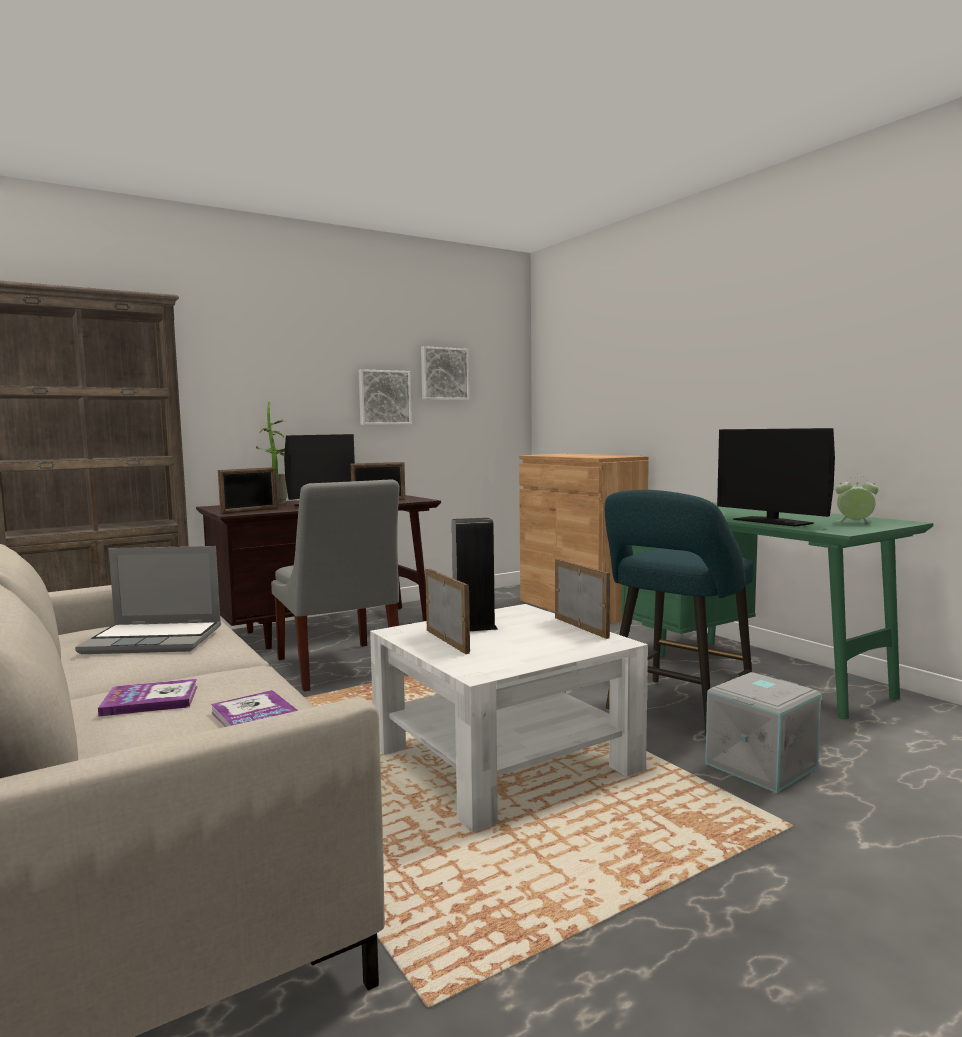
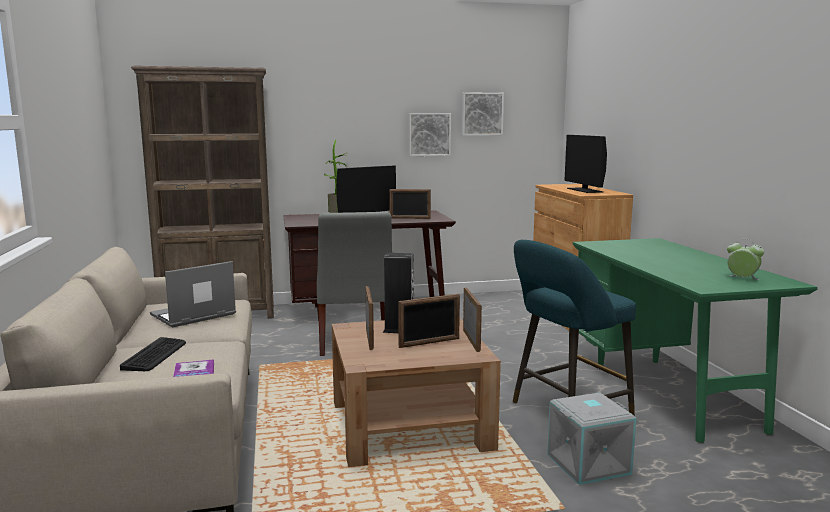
camera: 20 degrees right, 5 degrees up
laptop [75,546,221,654] -> laptop turned 120 degrees clockwise [150,261,236,328]
book [98,679,198,716] -> keyboard [120,337,186,371]
picture frame [218,467,278,514] -> picture frame moved to [398,294,460,348]
white coffee table [370,604,648,833] -> brown coffee table [332,318,501,467]
monitor [717,428,835,527] -> monitor moved to [564,135,607,193]

